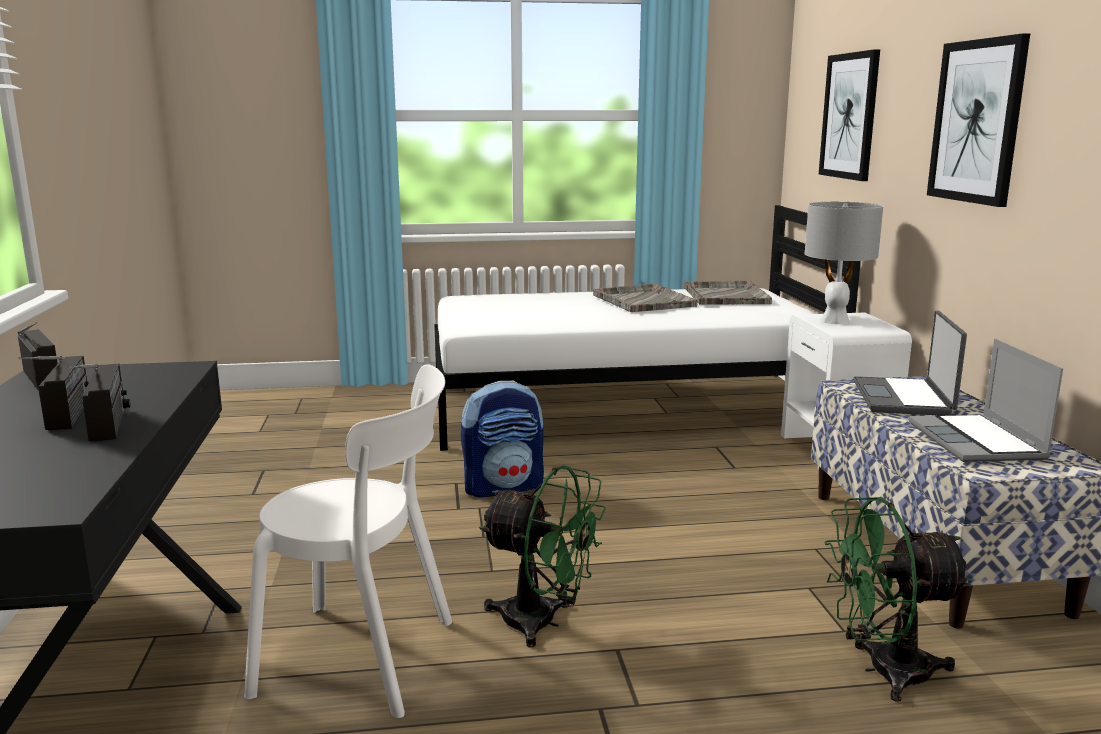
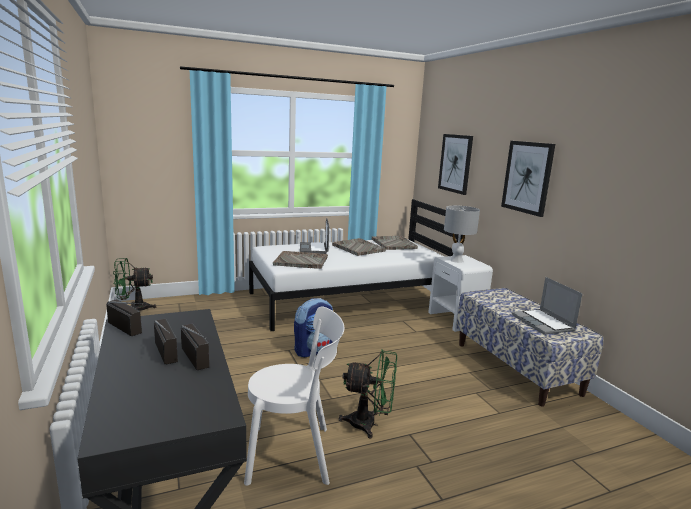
camera: 15 degrees left, 0 degrees up
green fan [824,497,973,702] -> green fan moved to [113,258,156,311]
laptop [853,311,967,415] -> laptop moved to [300,218,329,254]
none -> grey tray [273,251,328,269]

